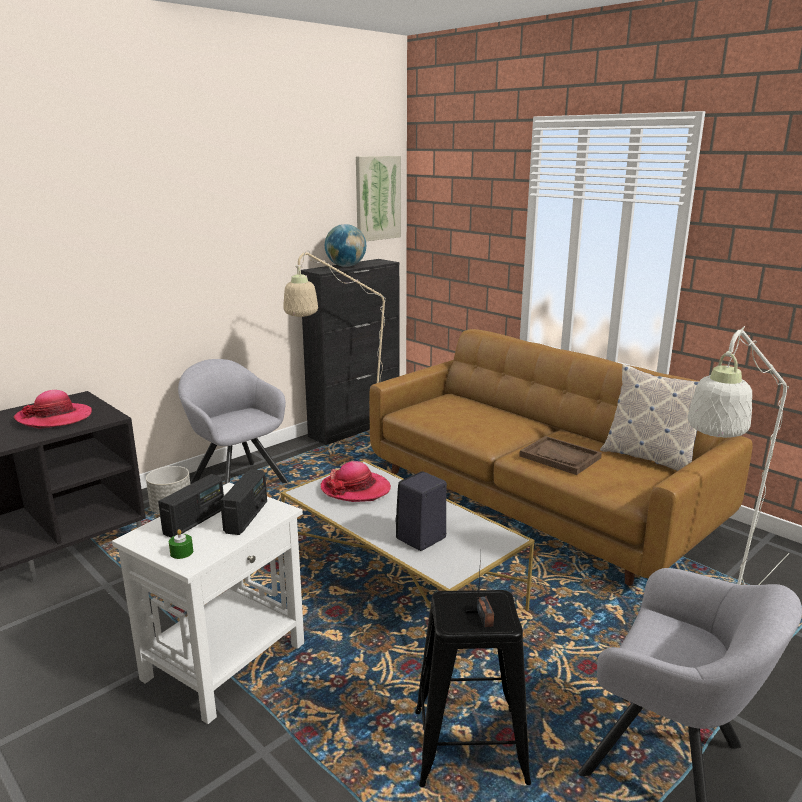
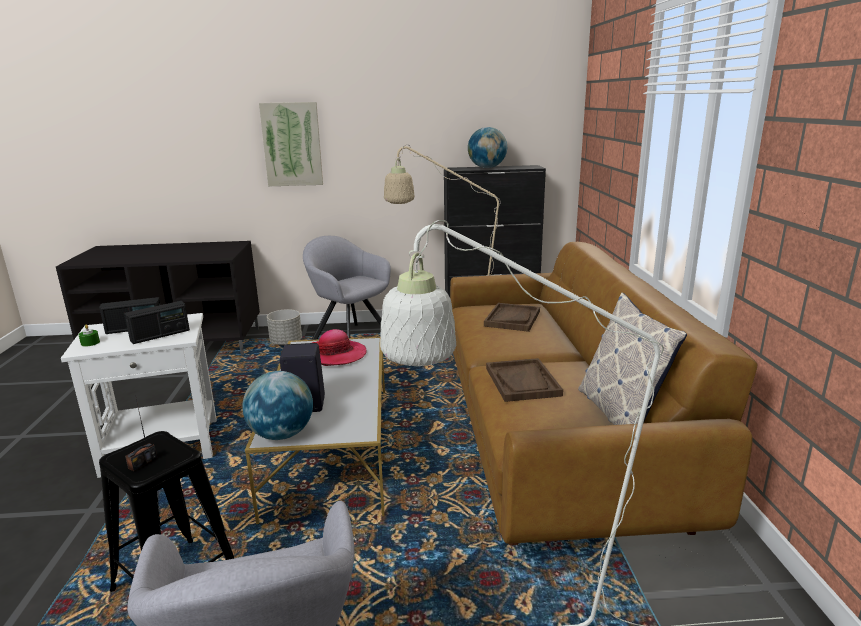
camera: 40 degrees right, 0 degrees up
hat [13,390,92,429] -> none
grey armchair [178,359,289,484] -> grey armchair turned 45 degrees counterclockwise [303,236,391,340]
picture [356,156,401,241] -> picture moved to [259,102,323,186]
none -> globe [242,371,313,440]
none -> brown tray [484,303,540,332]

